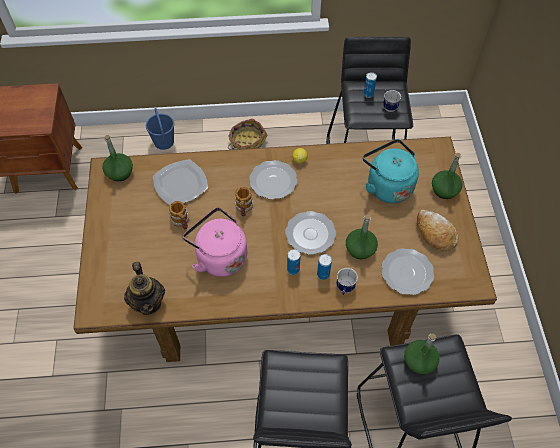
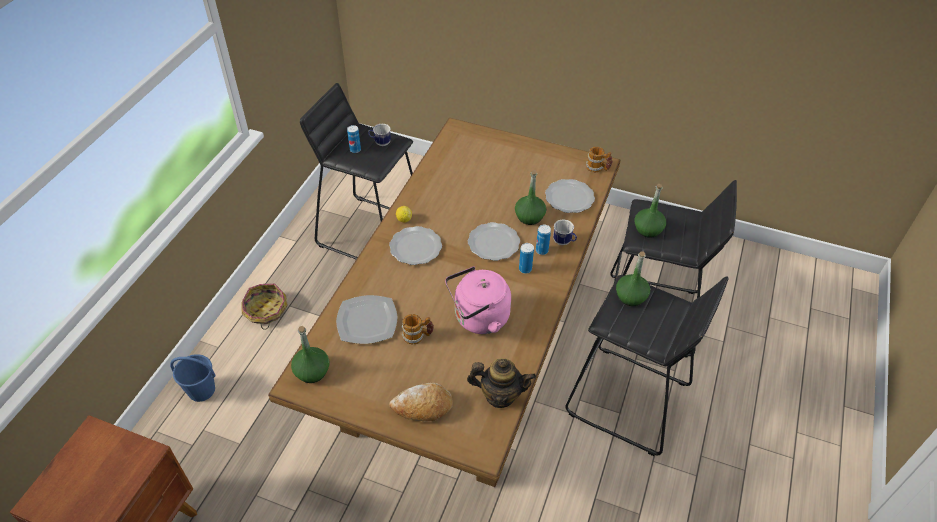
camera: 65 degrees left, 10 degrees down
mug [235,187,253,217] -> mug moved to [586,147,613,172]
turquoise kettle [363,139,419,203] -> none
bread [417,210,458,251] -> bread moved to [389,383,453,421]
green bottle [432,153,463,199] -> green bottle moved to [616,251,650,306]

